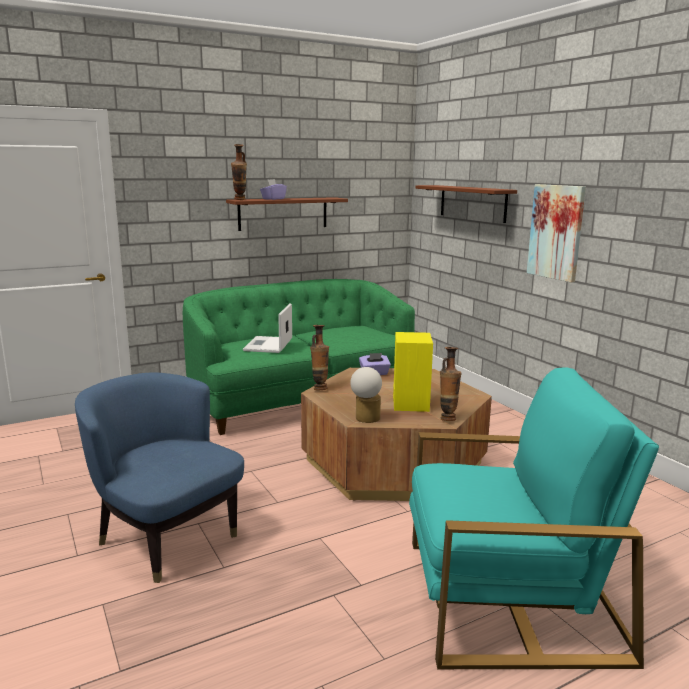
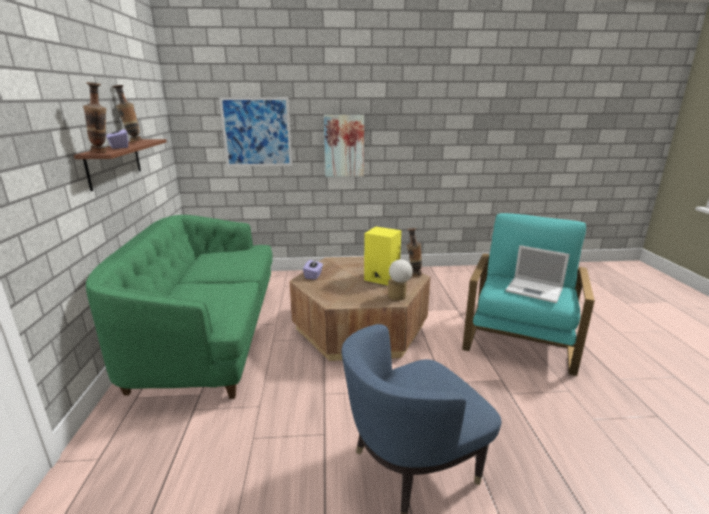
camera: 65 degrees left, 5 degrees up
laptop [243,303,292,353] -> laptop moved to [506,245,570,303]
vase [310,325,329,390] -> vase moved to [113,85,142,142]
brown shelf [415,185,517,223] -> picture [219,97,292,167]

